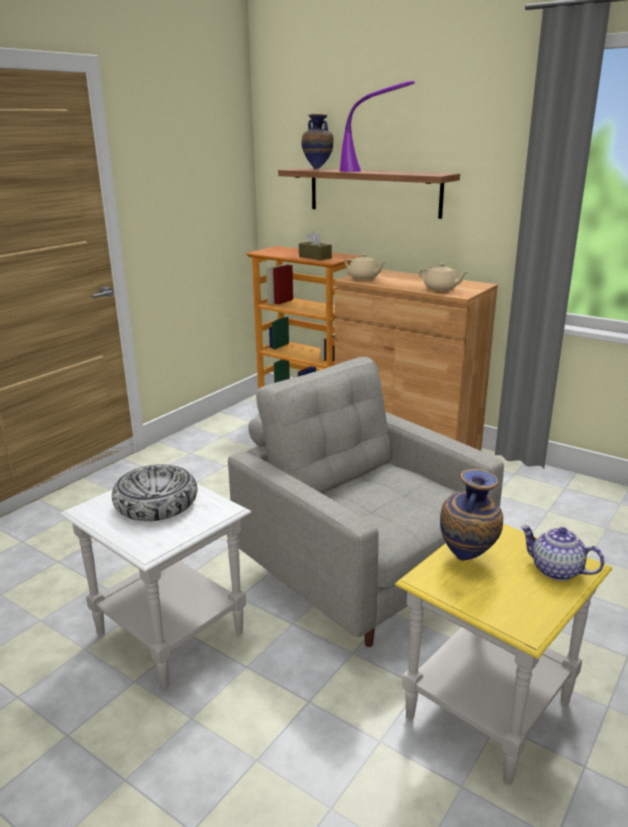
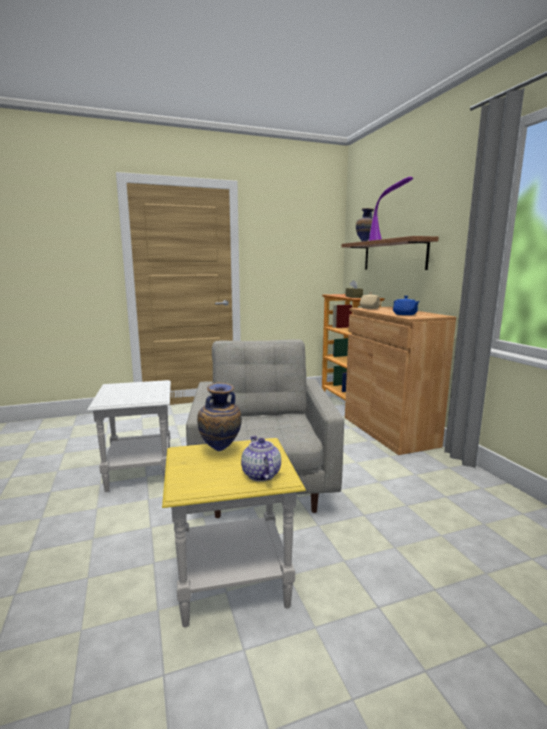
camera: 35 degrees right, 10 degrees down
bowl [112,464,197,521] -> none
beige teapot [419,263,468,291] -> blue teapot [393,296,420,315]

